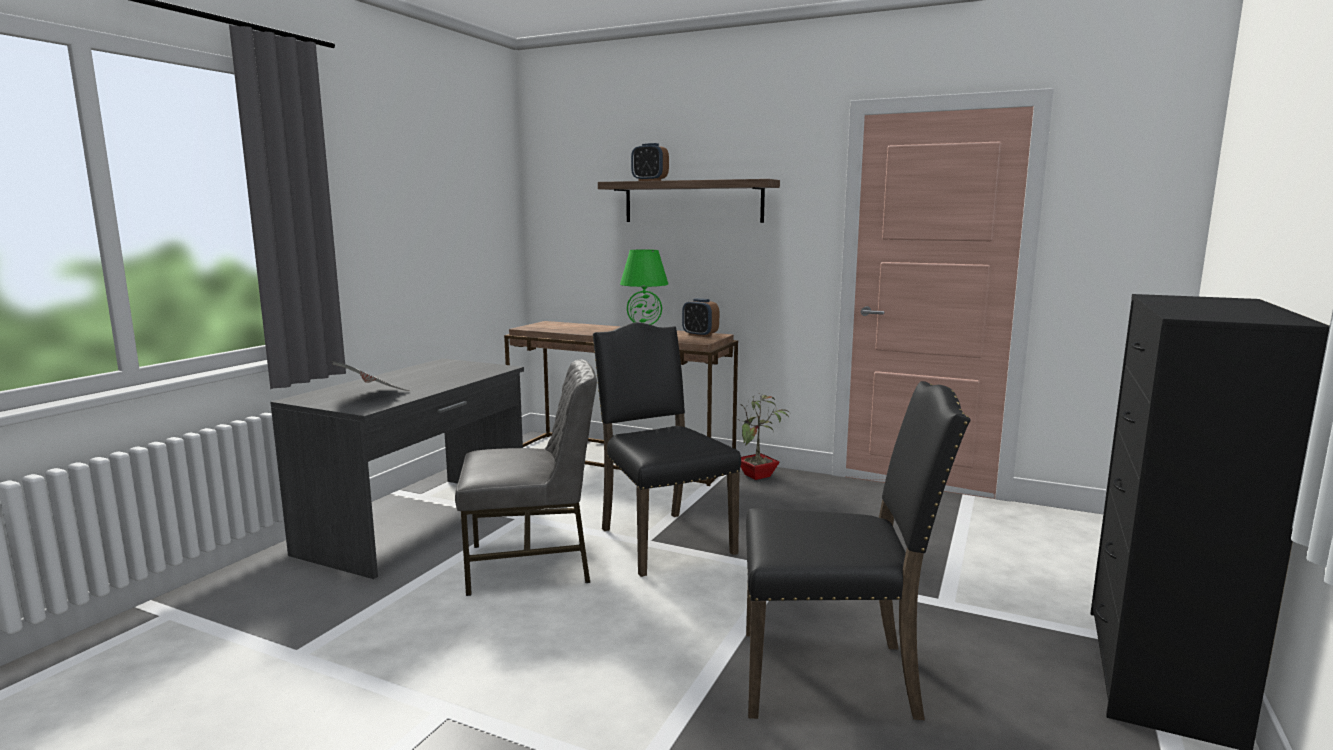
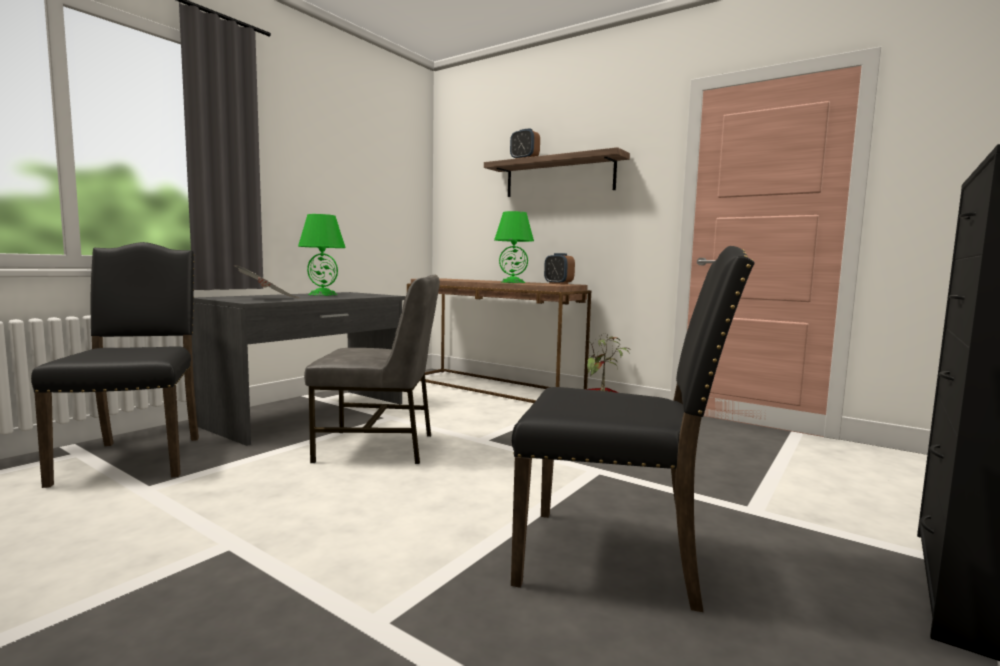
camera: 10 degrees right, 5 degrees down
black chair [593,322,741,577] -> black chair moved to [31,242,199,488]
none -> green table lamp [298,214,346,296]

